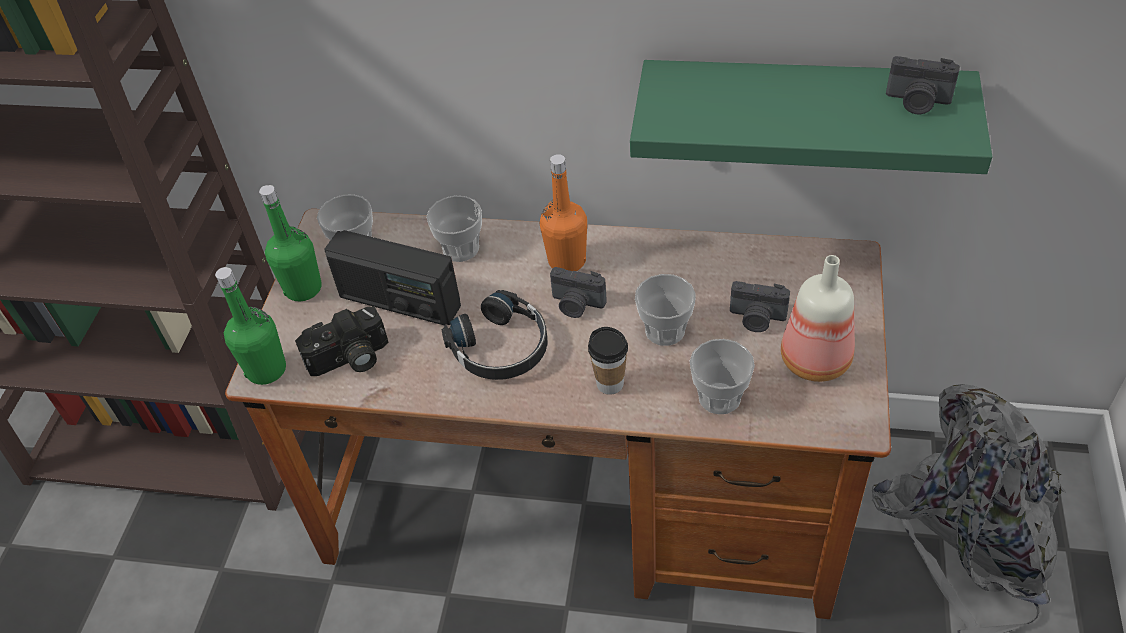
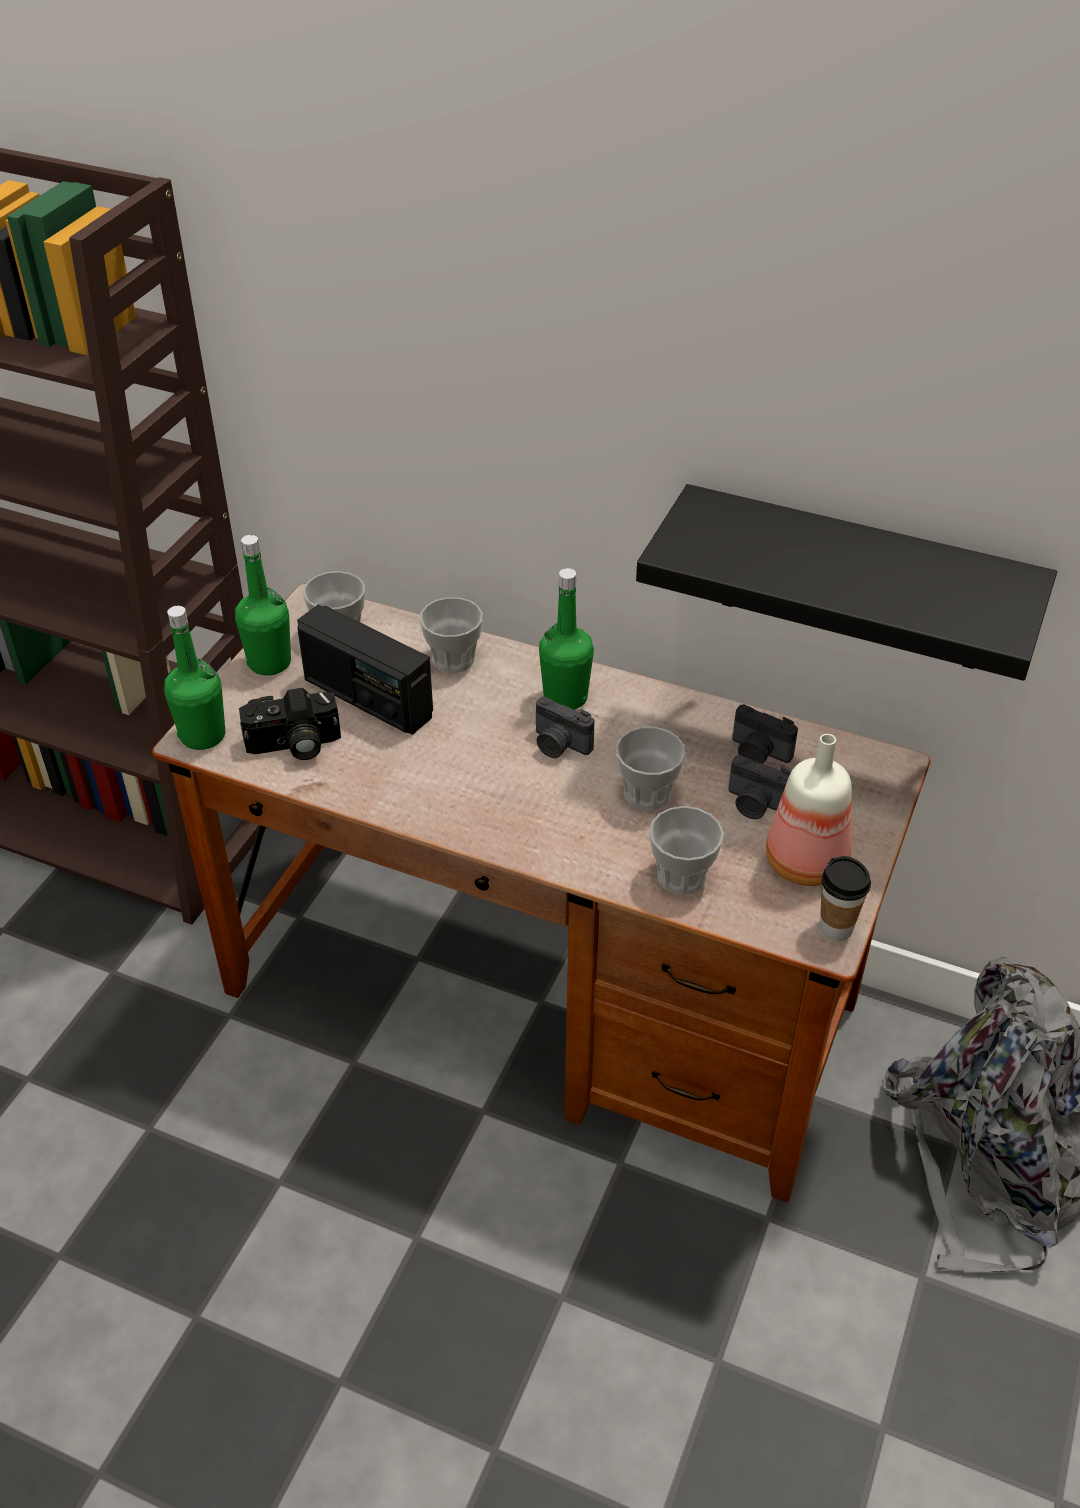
camera: 10 degrees right, 5 degrees down
black headphones [442,290,547,380] -> none
orange bottle [540,154,587,271] -> green bottle [539,568,594,710]
cup [588,327,628,395] -> cup moved to [820,856,871,941]
green shelf [630,60,992,174] -> black shelf [636,484,1057,681]
camera [886,56,960,114] -> camera moved to [733,705,798,764]

